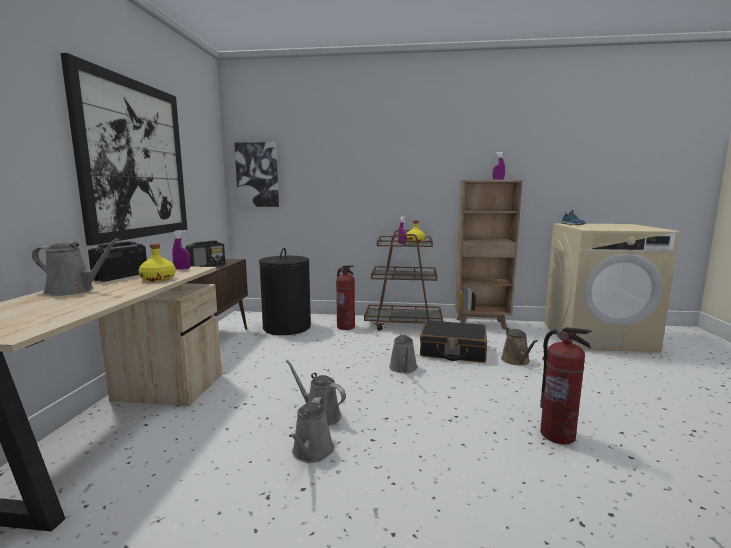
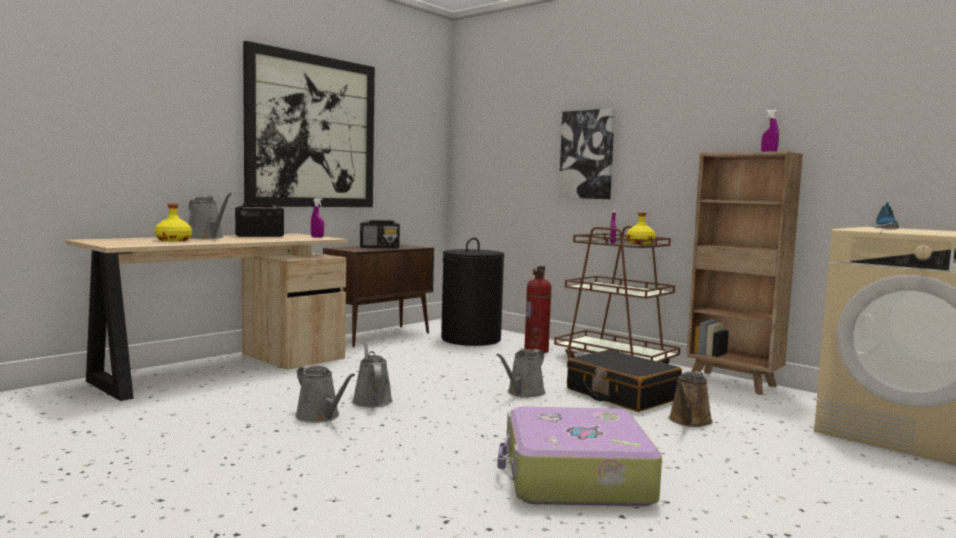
camera: 35 degrees right, 5 degrees down
yellow bottle [138,243,176,282] -> yellow bottle moved to [155,203,192,242]
picture [234,142,279,207] -> picture moved to [559,108,615,199]
grey watering can [289,397,334,463] -> grey watering can turned 90 degrees counterclockwise [295,365,355,423]
fire extinguisher [540,327,591,445] -> suitcase [497,406,662,506]

